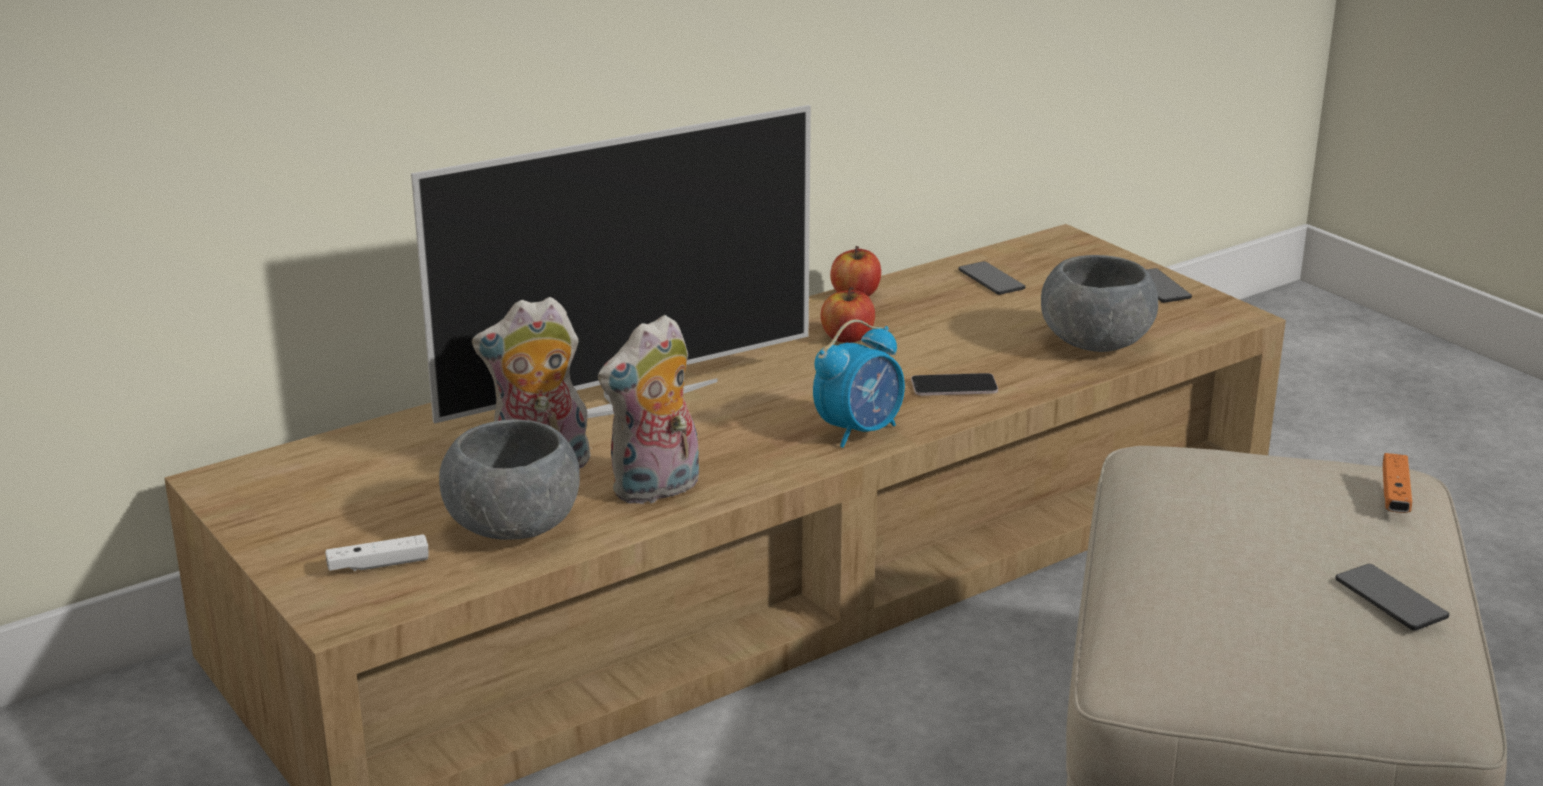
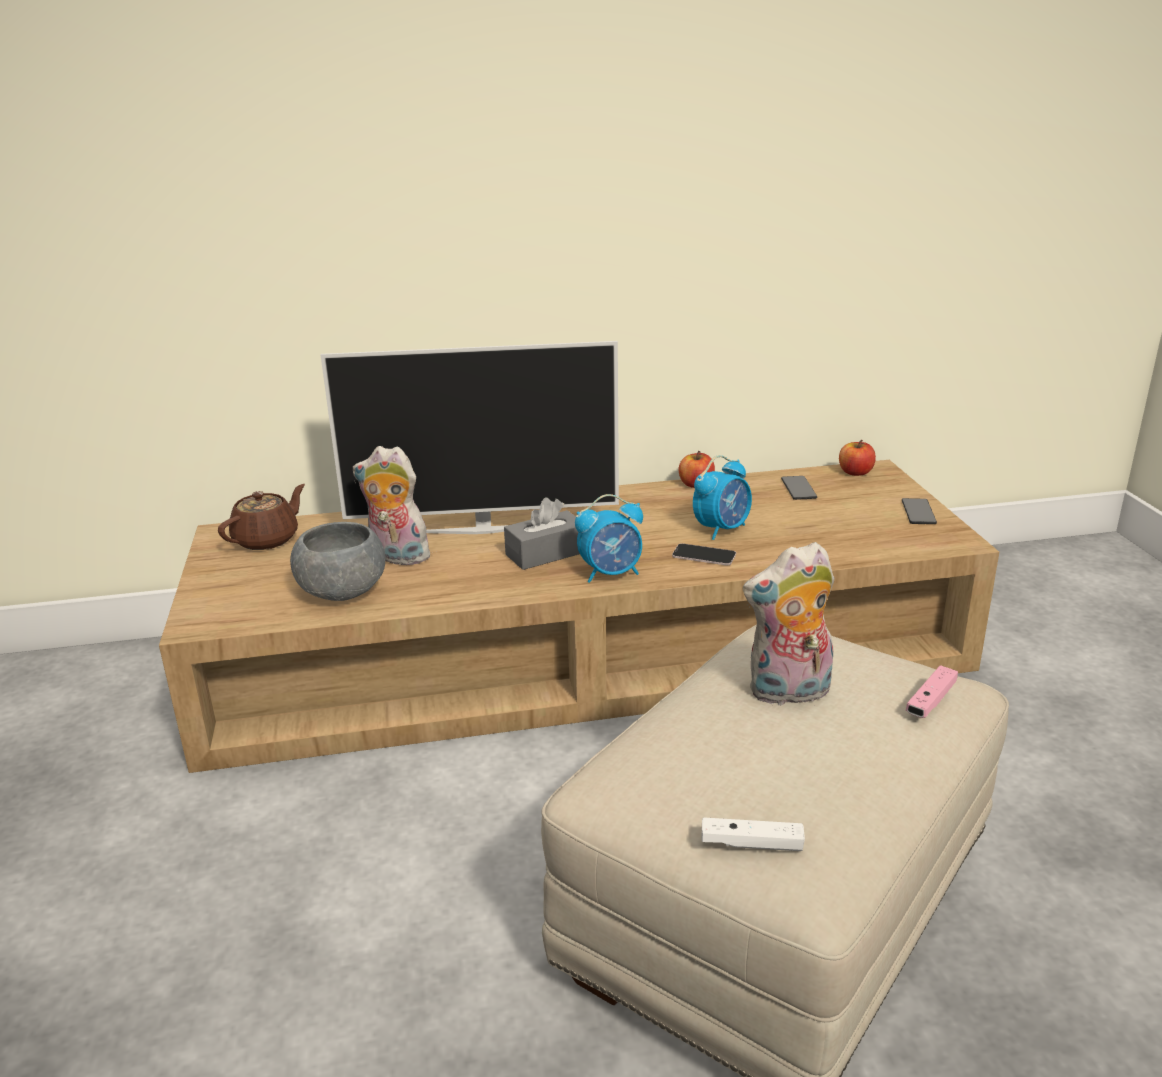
camera: 25 degrees right, 0 degrees up
white game controller [325,534,428,571] -> white game controller moved to [702,817,805,851]
plush toy [598,315,699,505] -> plush toy moved to [743,542,834,706]
apple [821,287,875,343] -> apple moved to [839,440,876,476]
grey bowl [1041,255,1158,352] -> none
phone [1335,564,1449,631] -> none
orange game controller [1383,453,1412,513] -> pink game controller [906,665,958,718]
none -> brown teapot [218,484,305,550]
none -> grey tissue box [504,497,580,570]
none -> alarm clock [693,455,752,540]

